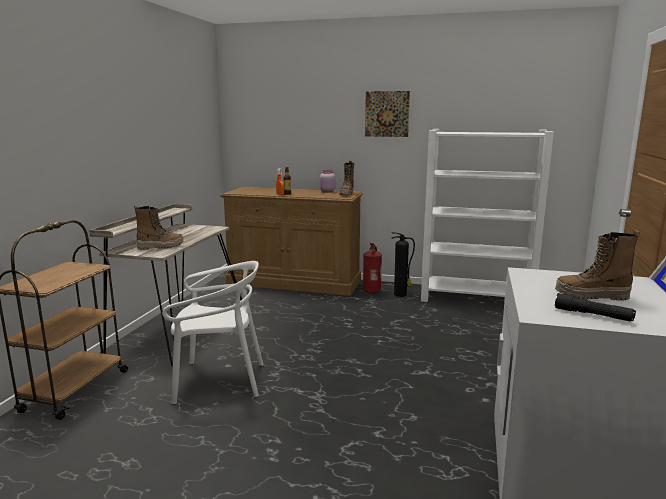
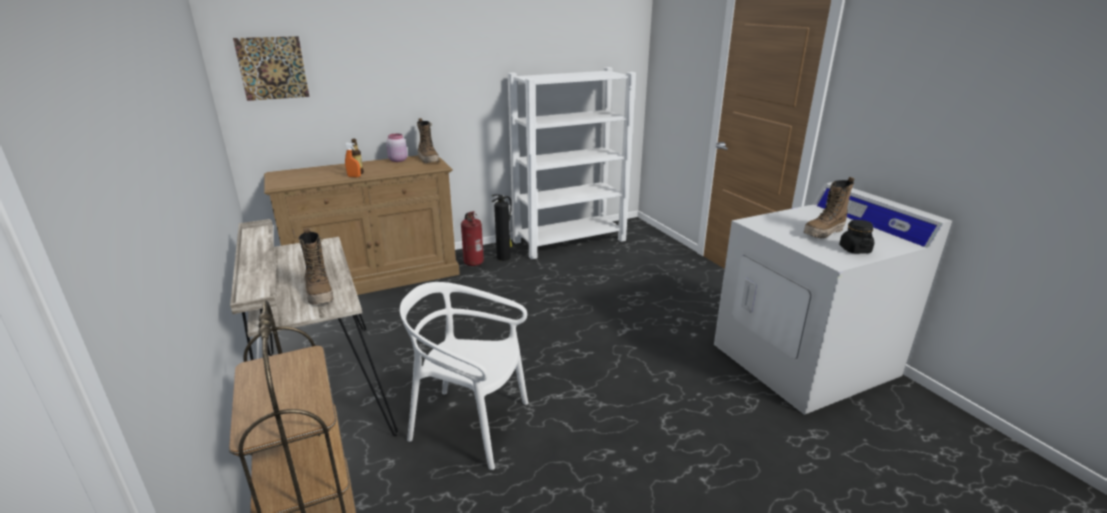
camera: 40 degrees left, 10 degrees up
boot [134,206,184,250] -> boot turned 120 degrees clockwise [298,228,333,305]
white chair [162,261,264,404] -> white chair turned 120 degrees counterclockwise [400,282,528,470]
picture [365,91,410,137] -> picture moved to [233,36,309,101]
black flashlight [555,293,636,322] -> black jar [839,220,874,254]

